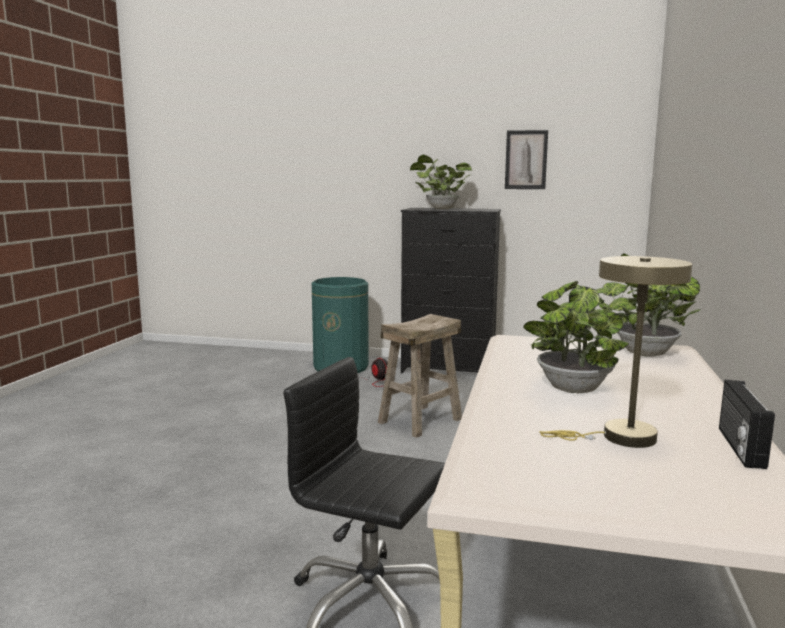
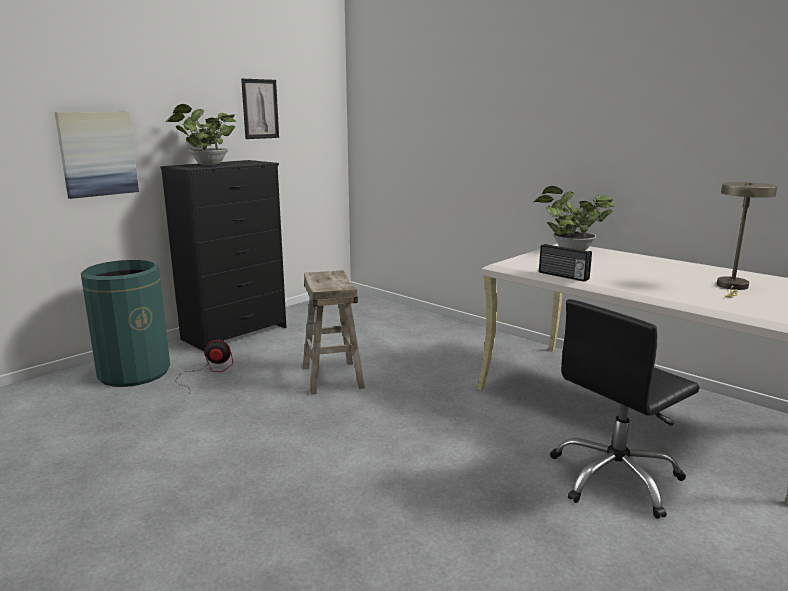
camera: 60 degrees left, 5 degrees up
potted plant [523,281,629,393] -> none
radio [719,380,775,469] -> radio moved to [539,244,592,282]
none -> picture [55,112,139,199]

